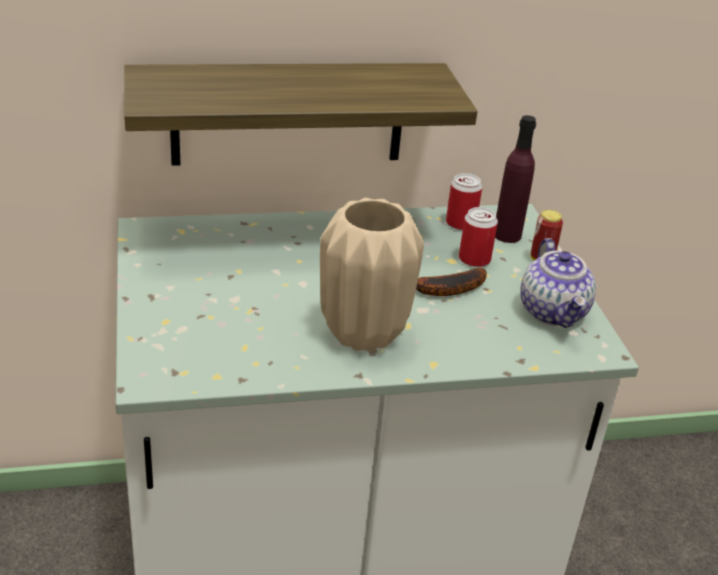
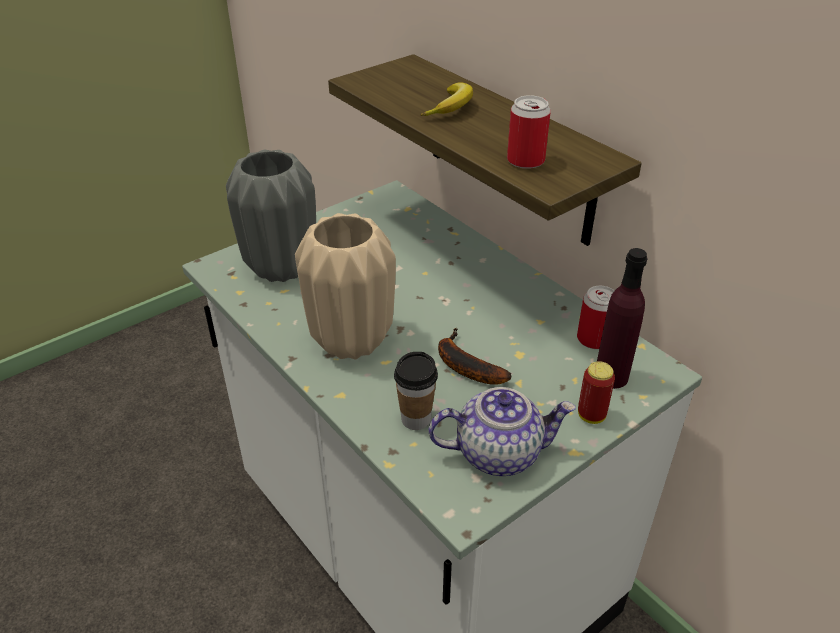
camera: 65 degrees right, 5 degrees up
can [459,207,498,267] -> can moved to [507,95,551,169]
teapot [521,238,596,328] -> teapot turned 150 degrees counterclockwise [428,387,576,476]
none -> grey vase [226,150,316,282]
none -> cup [394,352,438,430]
none -> banana [420,82,473,116]

